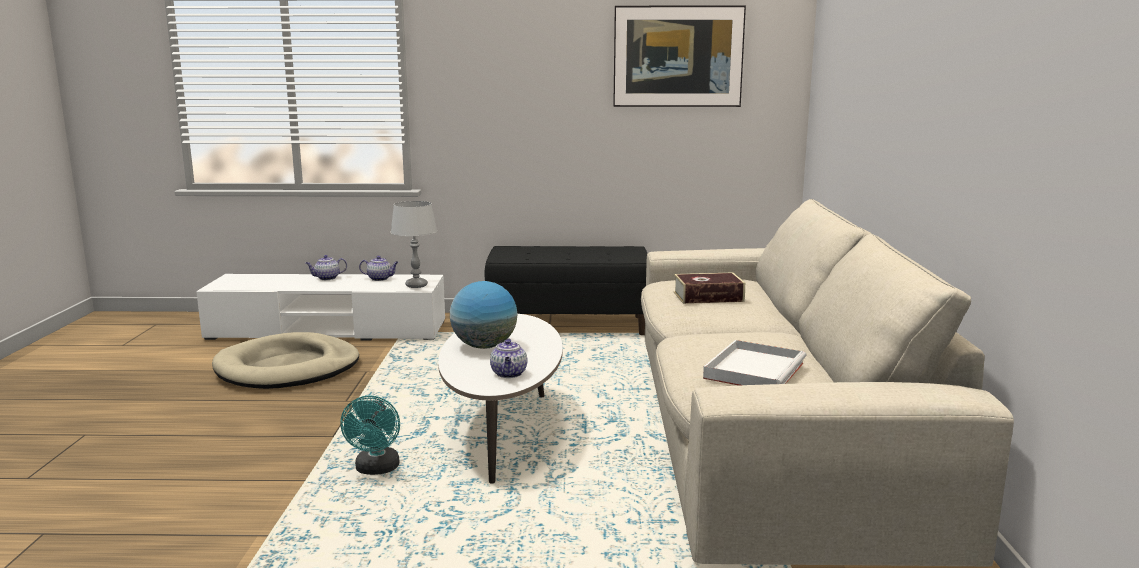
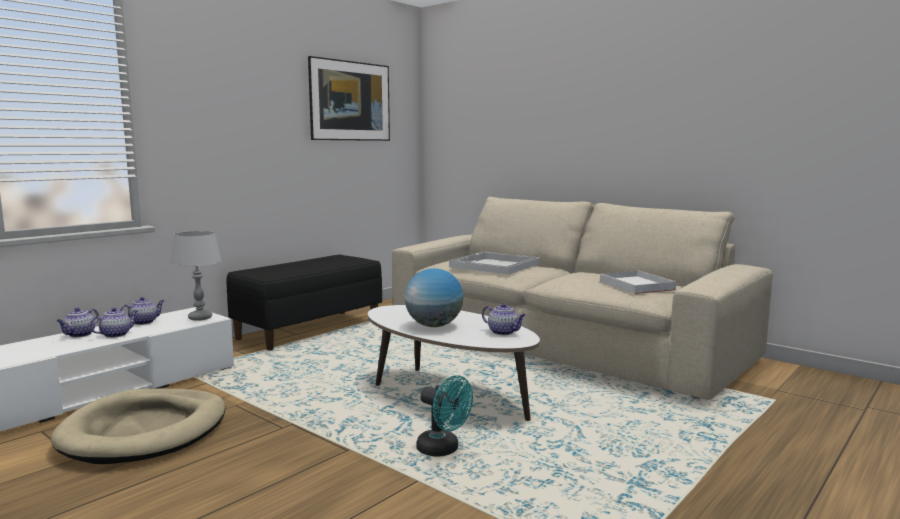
camera: 50 degrees left, 5 degrees down
book [674,272,745,304] -> white tray [449,252,540,275]
none -> teapot [89,308,137,338]

